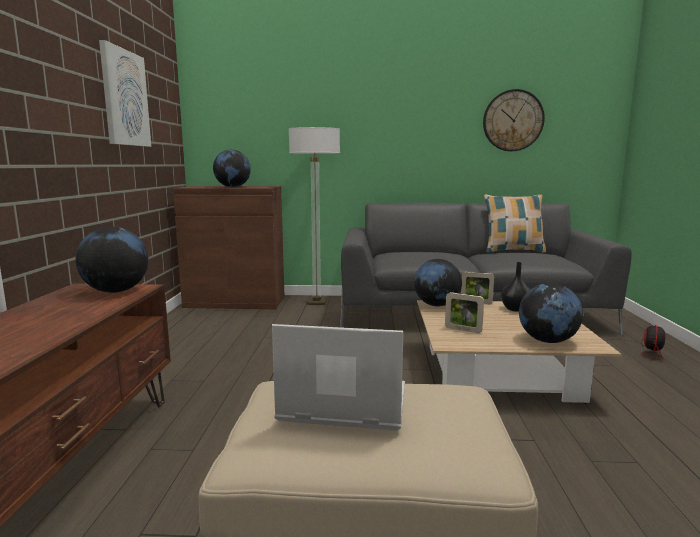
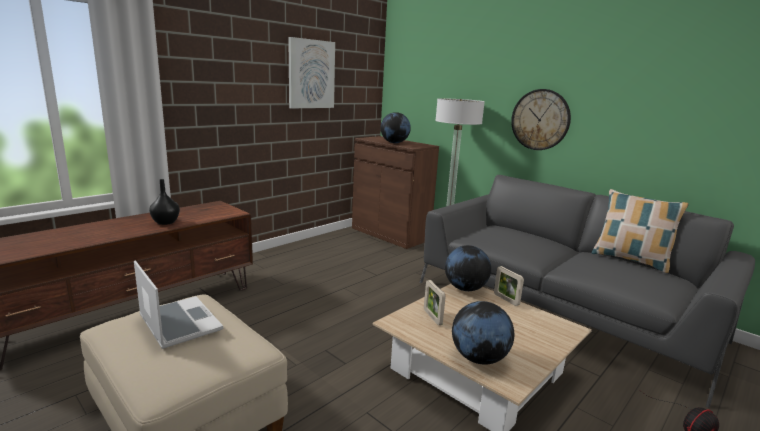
camera: 40 degrees right, 5 degrees up
globe [75,227,149,293] -> none
wall clock [483,89,545,151] -> wall clock moved to [511,89,571,150]
black vase [501,262,530,312] -> black vase moved to [149,179,180,225]

